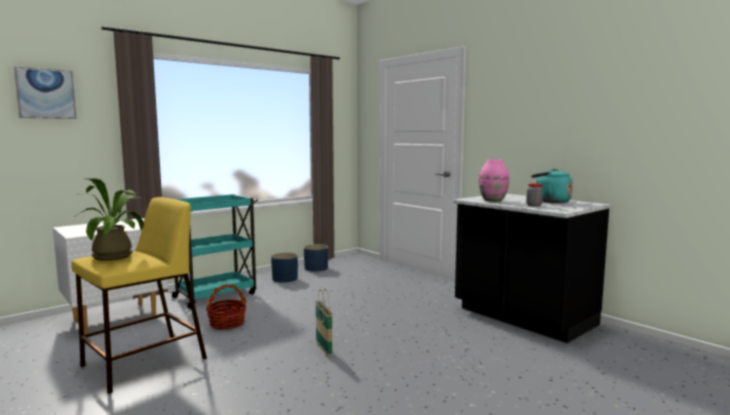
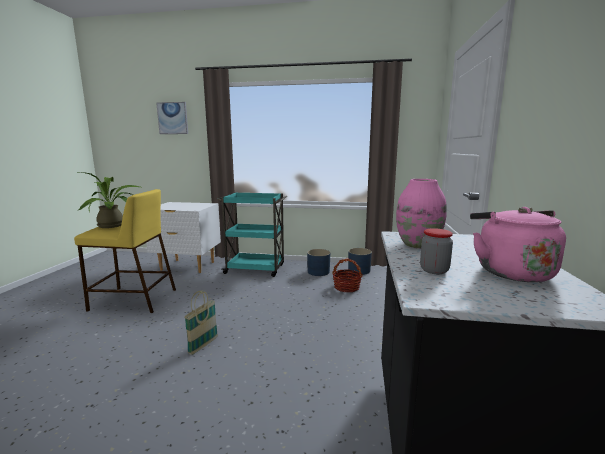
camera: 50 degrees right, 5 degrees up
basket [206,284,246,330] -> basket moved to [332,258,363,292]
turquoise kettle [531,168,573,203] -> pink kettle [470,207,566,282]

